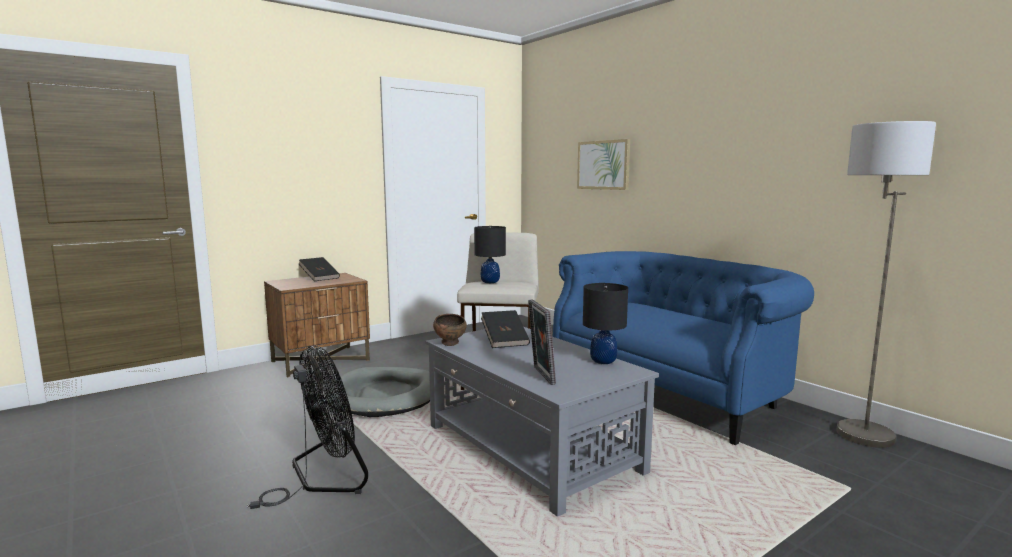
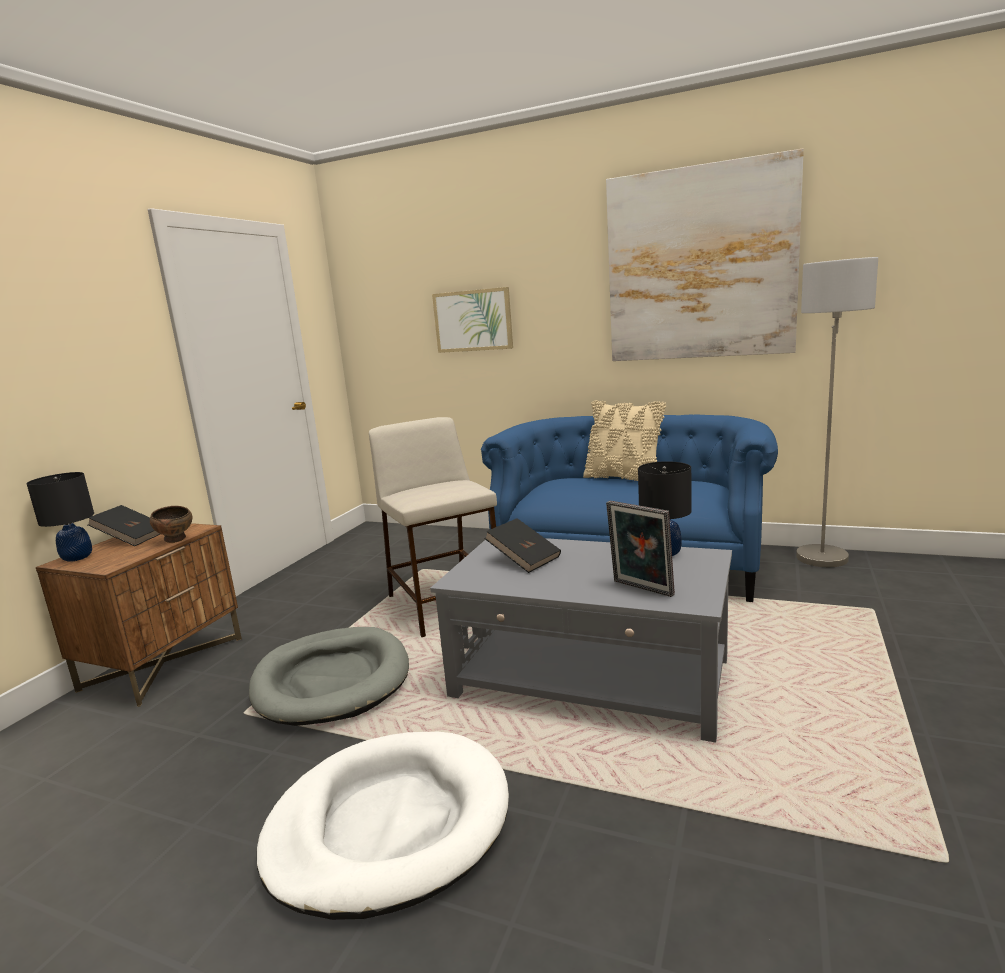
camera: 30 degrees left, 5 degrees up
black fan [247,346,368,509] -> white dog bed [257,732,509,920]
brown bowl [433,314,467,346] -> brown bowl moved to [150,506,192,543]
black table lamp [474,226,506,284] -> black table lamp moved to [26,472,94,562]
none -> beige pillow [583,400,666,481]
none -> picture [606,149,804,361]

